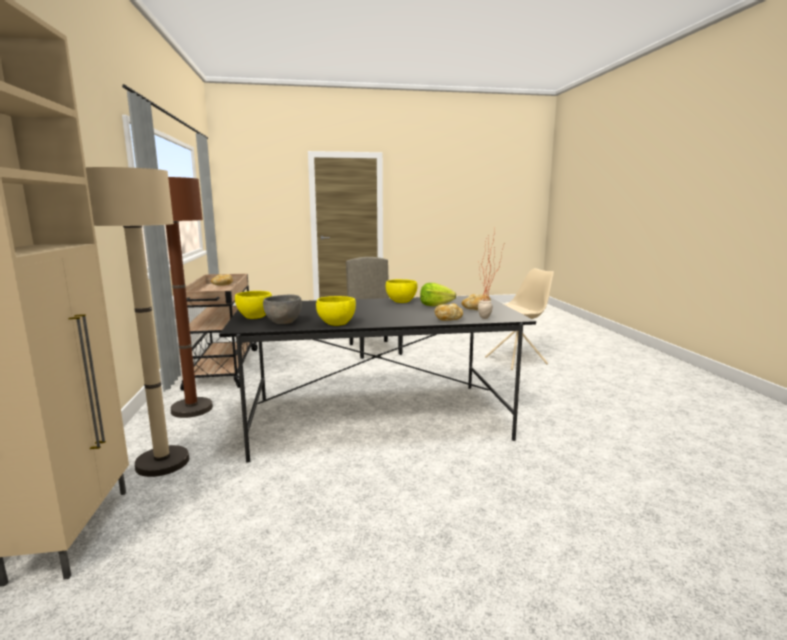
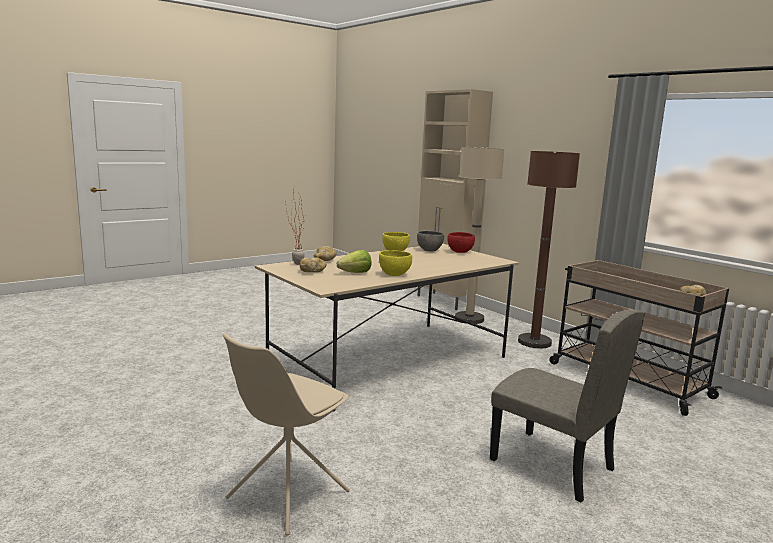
camera: 150 degrees right, 0 degrees up
black dining table [219,296,536,462] -> beige dining table [255,244,519,411]
yellow bowl [235,291,272,319] -> red bowl [447,232,475,253]

